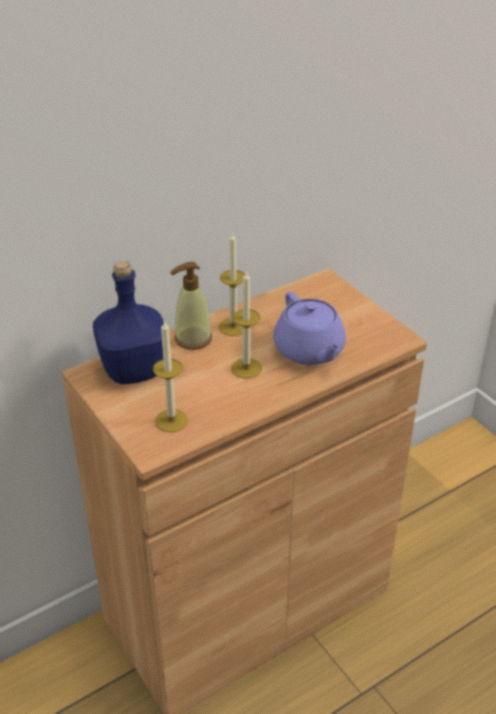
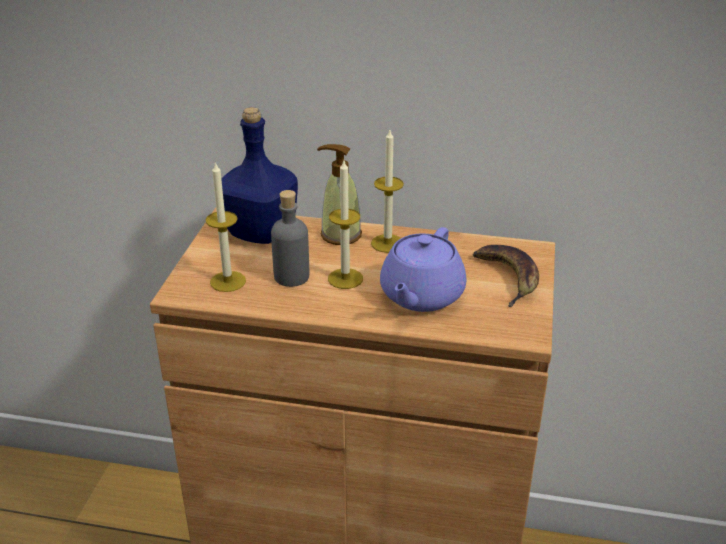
camera: 45 degrees right, 5 degrees down
none -> grey bottle [271,190,309,287]
none -> banana [473,245,539,307]

